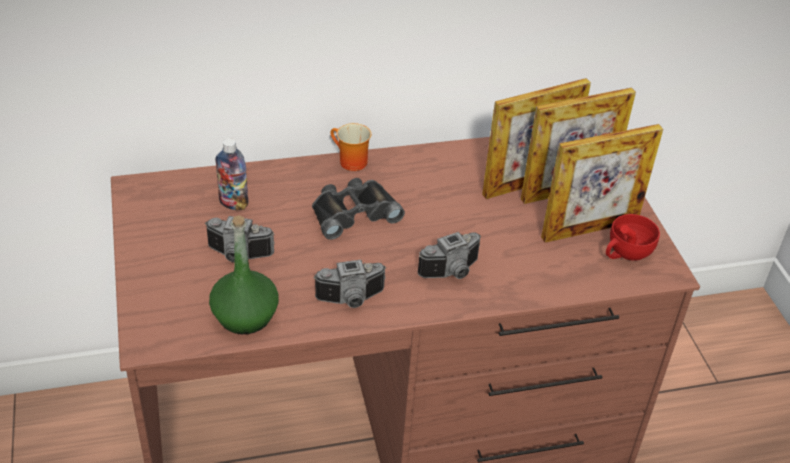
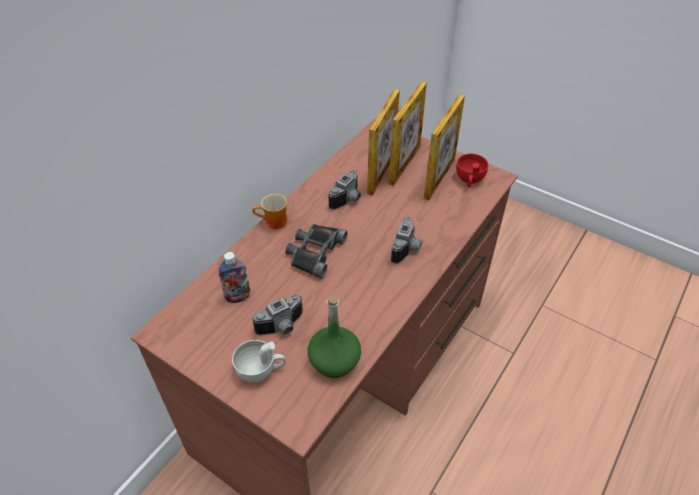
camera: 40 degrees left, 5 degrees up
camera [314,260,386,308] -> camera moved to [328,170,361,210]
none -> white cup [232,340,286,382]

